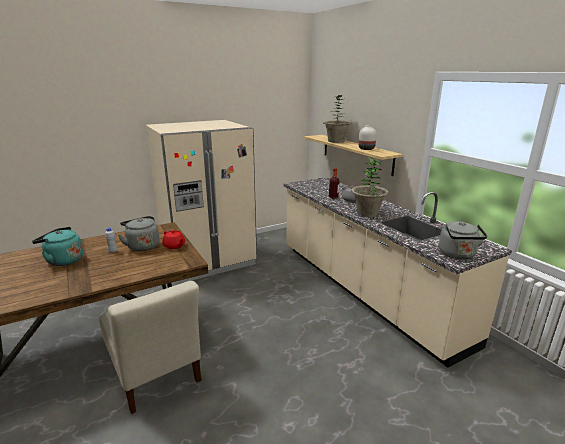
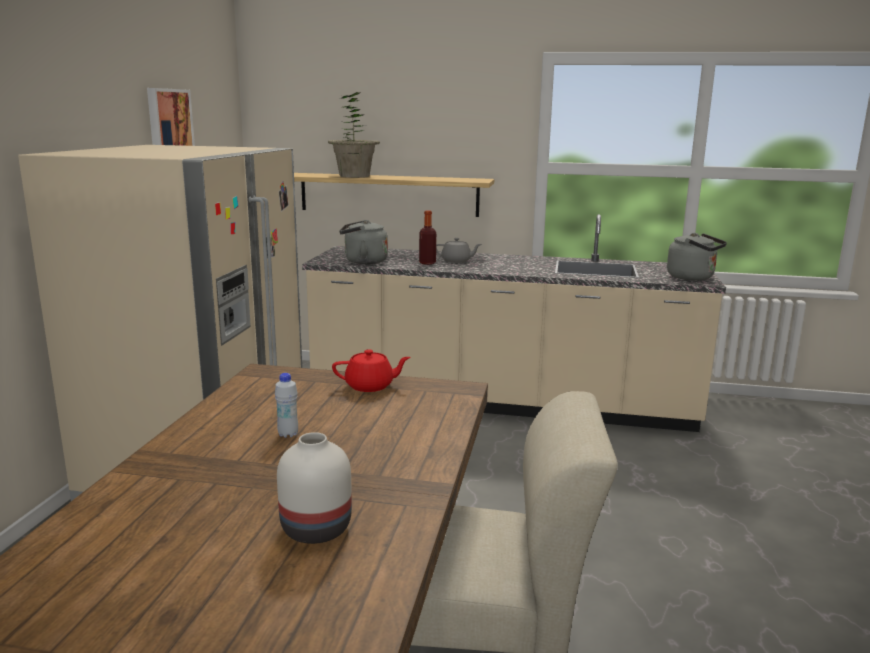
camera: 50 degrees left, 5 degrees down
turquoise kettle [32,227,83,266] -> none
grey kettle [118,216,159,251] -> grey kettle moved to [339,220,388,264]
potted plant [351,157,388,217] -> none
white vase [359,125,376,150] -> white vase moved to [277,432,352,544]
none -> picture [147,88,195,146]

